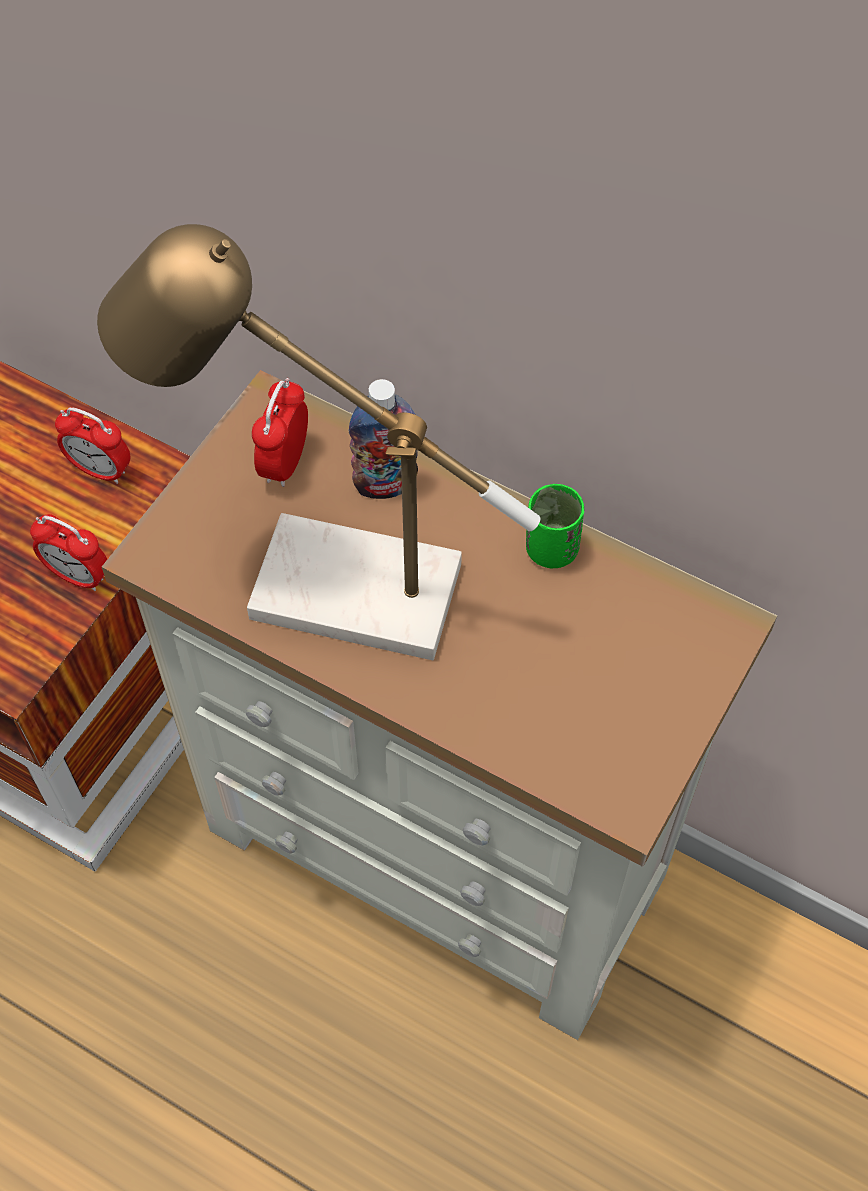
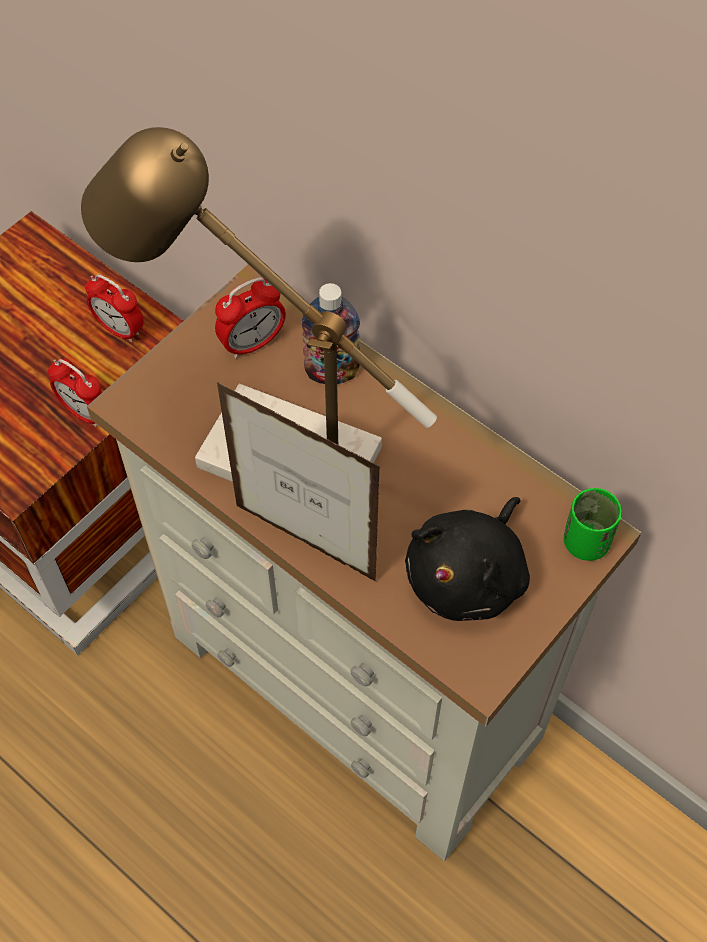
camera: 10 degrees right, 0 degrees up
alarm clock [252,378,308,487] -> alarm clock turned 150 degrees counterclockwise [215,277,286,359]
green cup [526,484,584,568] -> green cup moved to [564,488,622,561]
none -> picture frame [217,382,380,582]
none -> black plush toy [405,497,530,621]

